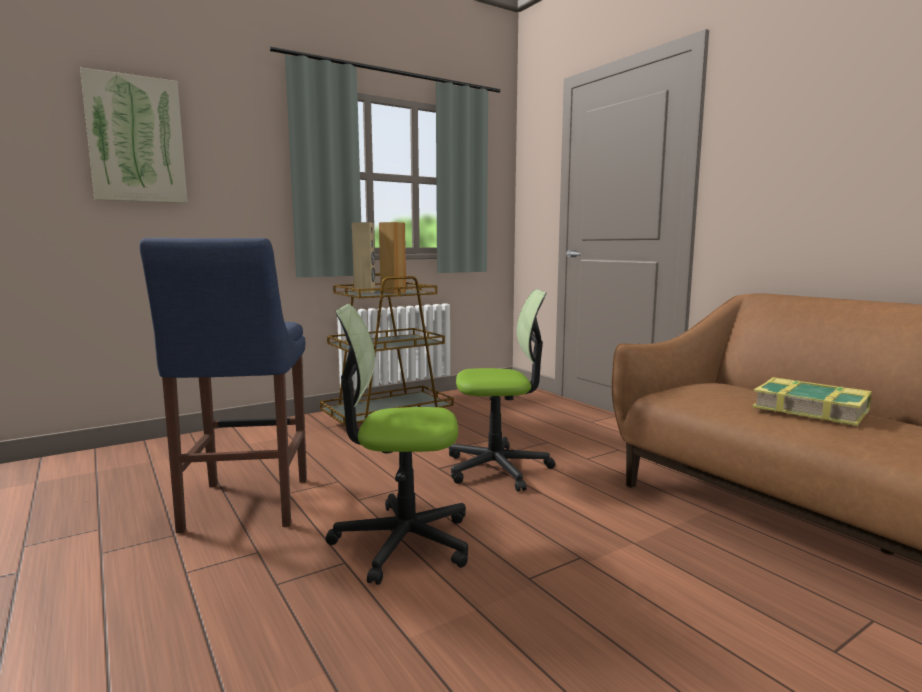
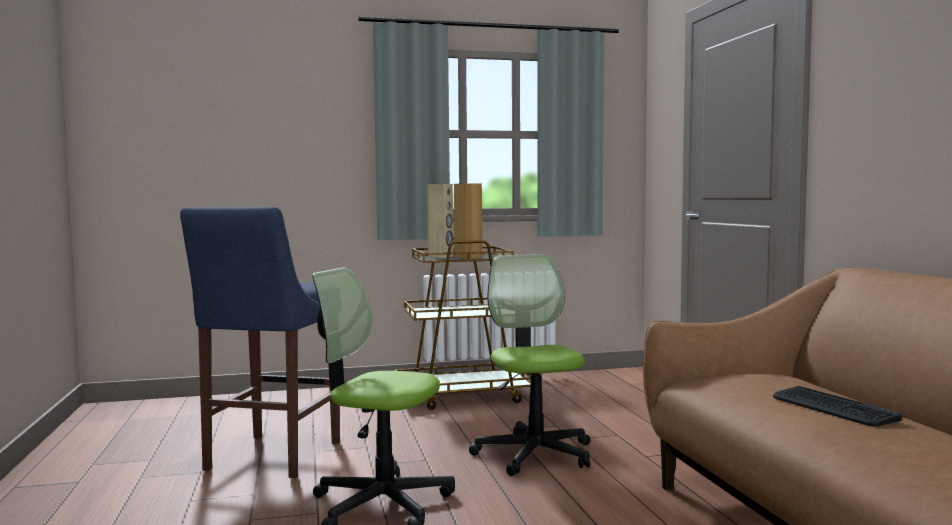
camera: 20 degrees right, 5 degrees down
picture [80,67,187,203] -> none
office chair [449,289,555,492] -> office chair turned 120 degrees counterclockwise [469,254,590,476]
book [752,377,872,426] -> keyboard [773,386,902,427]

